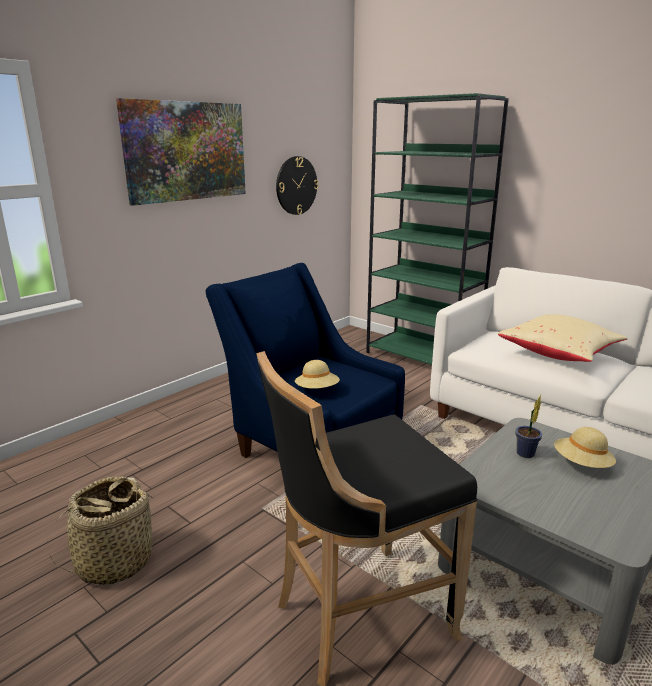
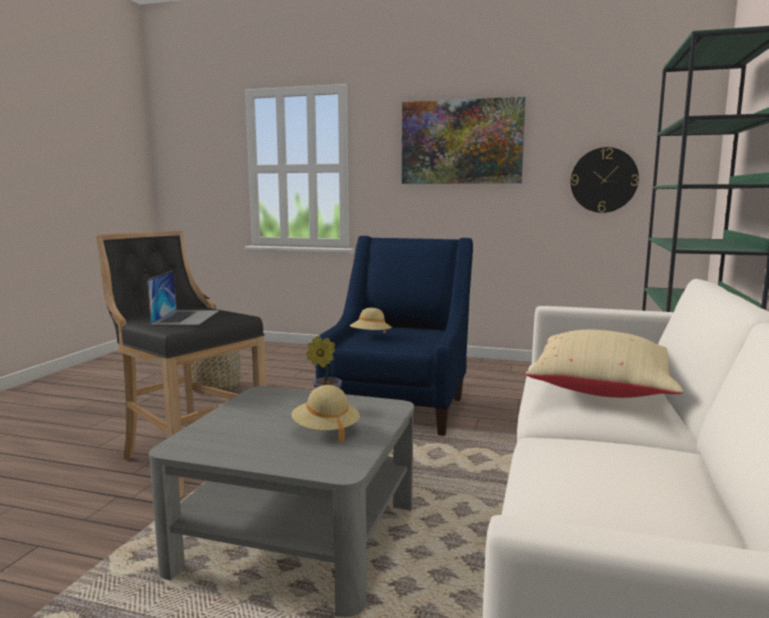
camera: 65 degrees right, 10 degrees down
none -> laptop [147,270,219,325]

